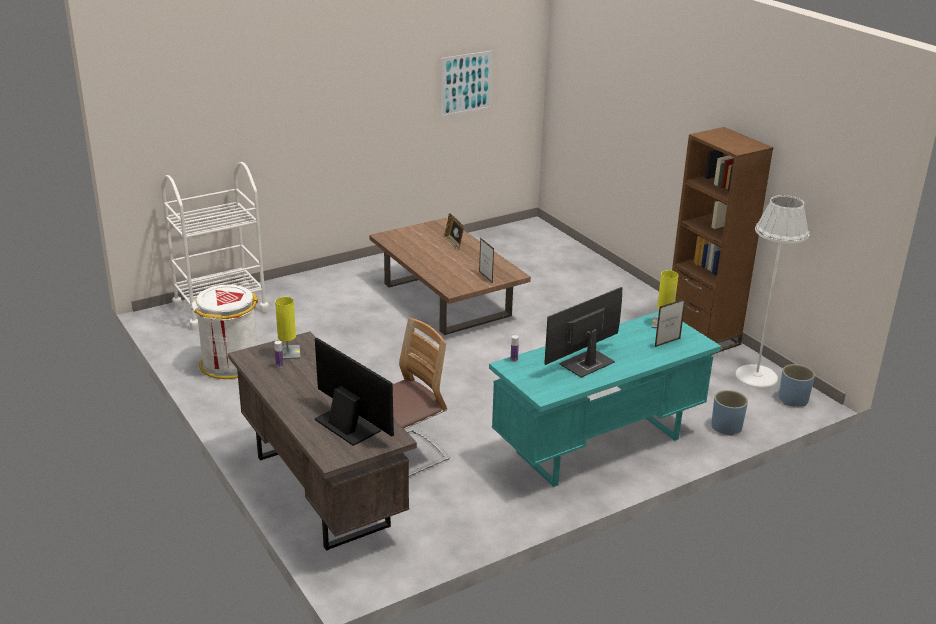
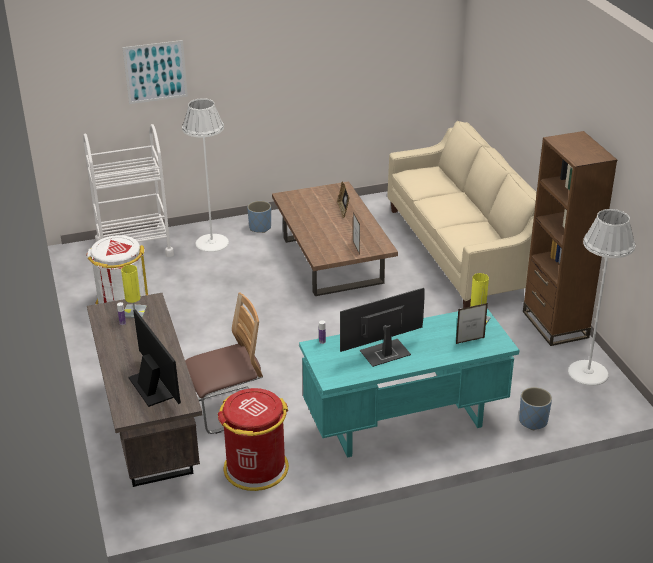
camera: 15 degrees right, 5 degrees up
picture [440,50,493,117] -> picture moved to [122,40,188,104]
blue planter [779,364,815,407] -> blue planter moved to [247,201,271,233]
none -> white floor lamp [182,98,229,252]
none -> red trash can [218,388,289,491]
none -> beige sofa [387,121,537,308]

